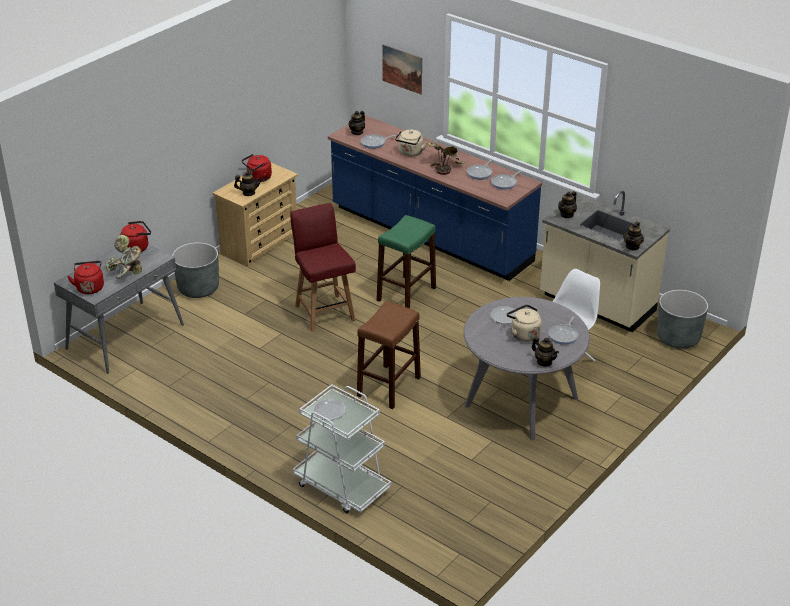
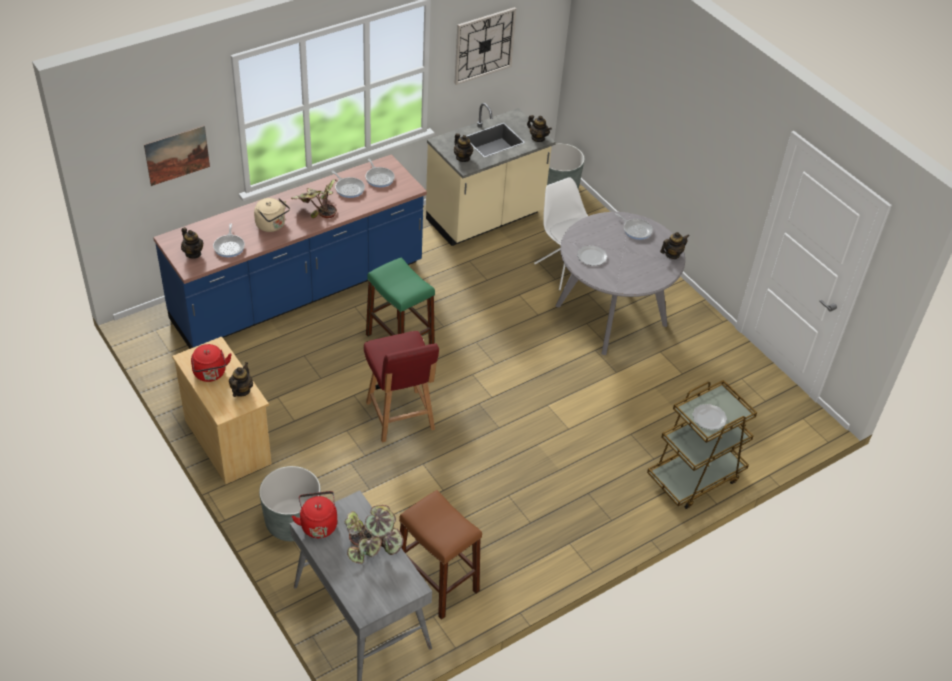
camera: 75 degrees left, 10 degrees up
red kettle [67,261,104,294] -> none
red chair [290,203,356,332] -> red chair turned 105 degrees counterclockwise [364,331,439,443]
white cart [293,384,391,513] -> brown cart [647,380,757,509]
brown stool [357,301,421,409] -> brown stool moved to [399,490,482,620]
beige kettle [507,305,541,342] -> none
none -> wall clock [454,7,516,85]

